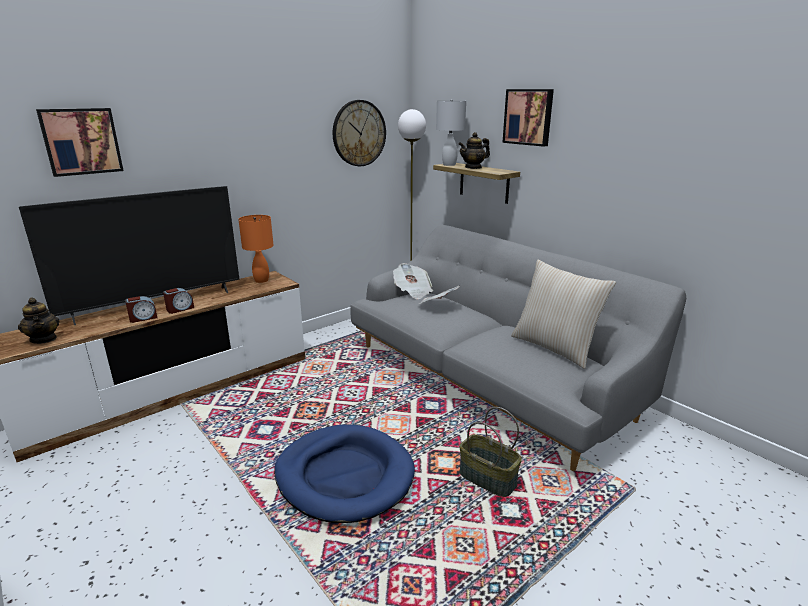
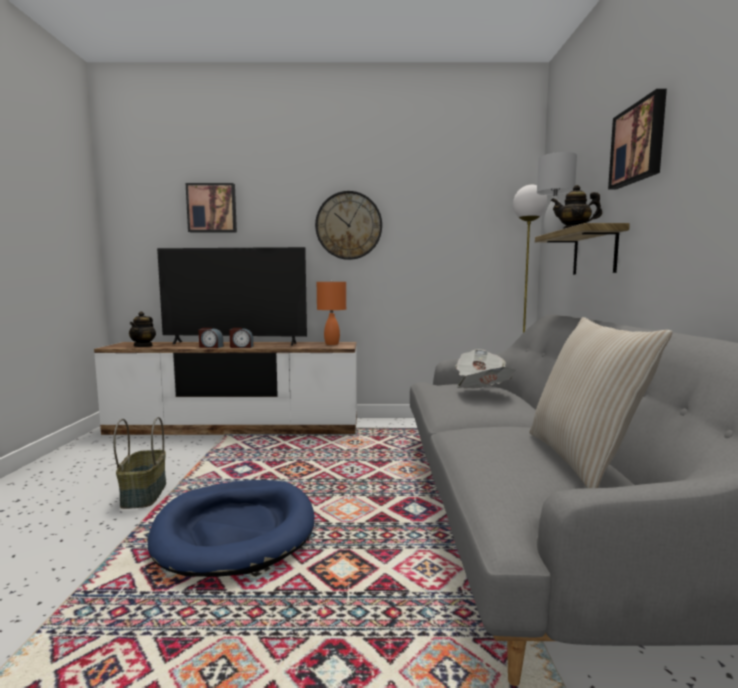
camera: 40 degrees right, 15 degrees down
wall clock [333,100,386,166] -> wall clock moved to [315,191,382,260]
basket [459,407,522,497] -> basket moved to [113,417,166,509]

